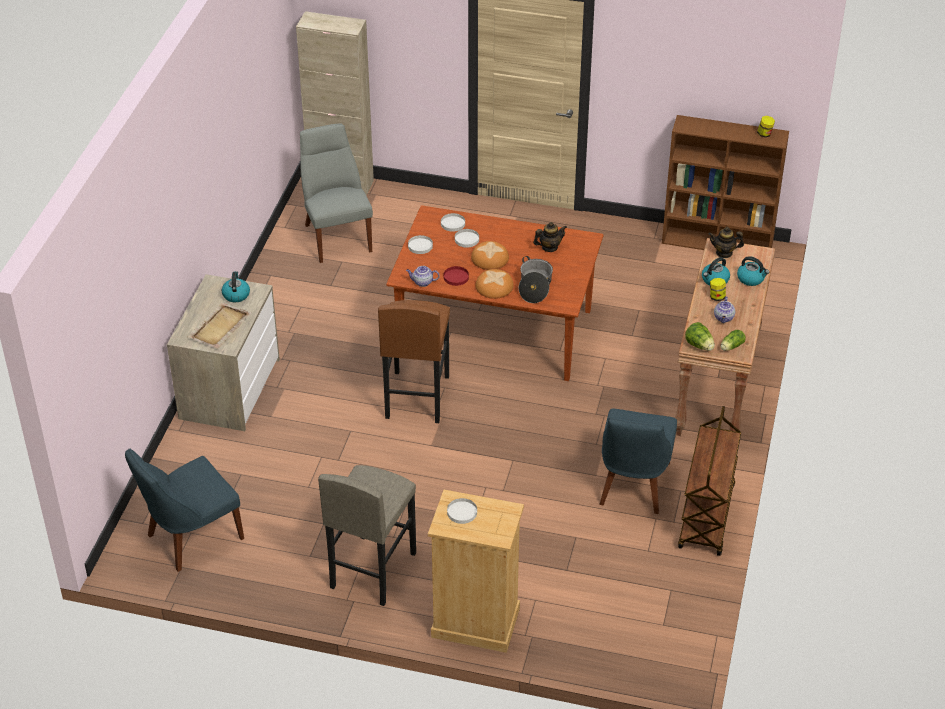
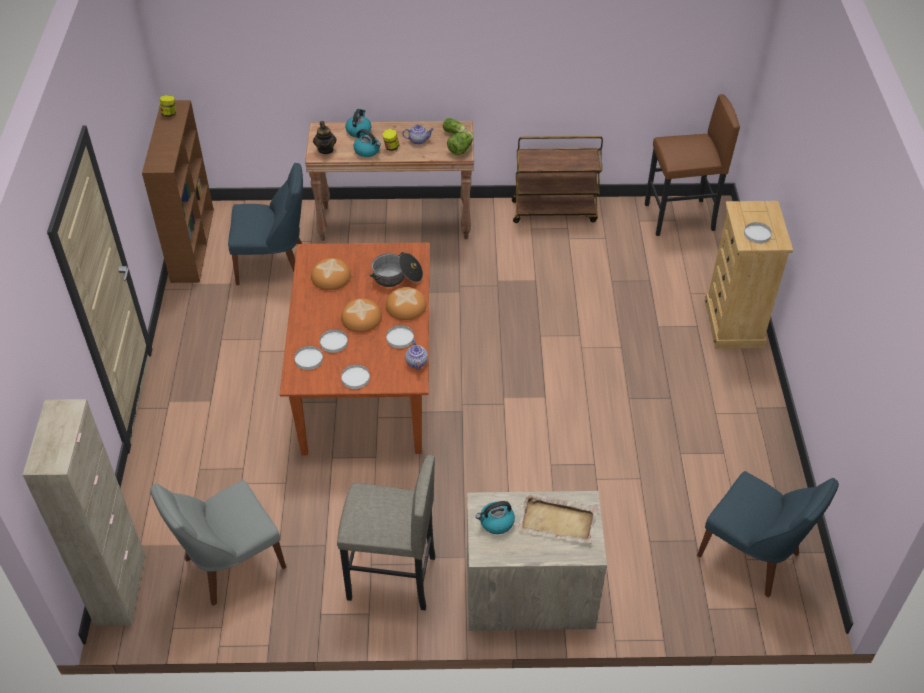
camera: 105 degrees left, 5 degrees up
grey stool [318,465,416,606] -> grey stool moved to [337,455,435,610]
brown stool [378,300,450,423] -> brown stool moved to [645,94,740,236]
red plate [444,266,469,286] -> white plate [386,325,414,348]
teapot [533,222,567,252] -> bread [311,258,351,290]
blue chair [600,409,677,514] -> blue chair moved to [228,163,303,285]

